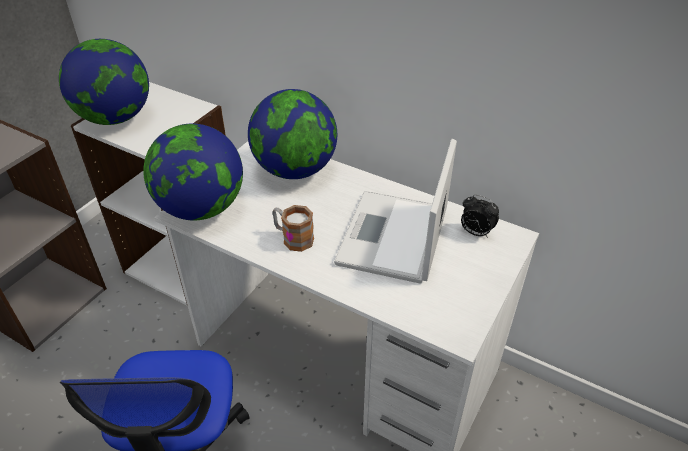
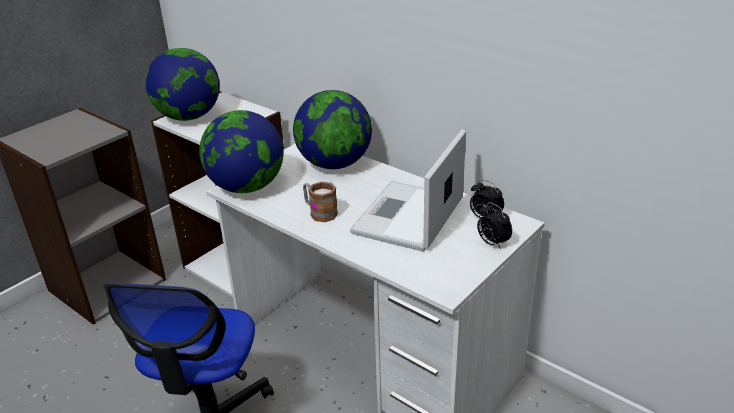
camera: 10 degrees right, 10 degrees down
none -> alarm clock [477,202,512,249]

